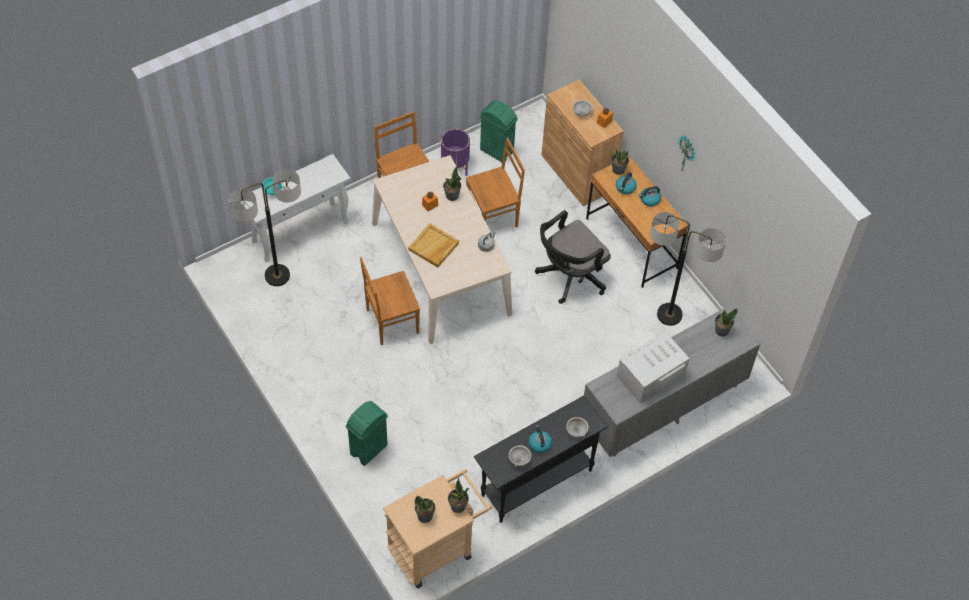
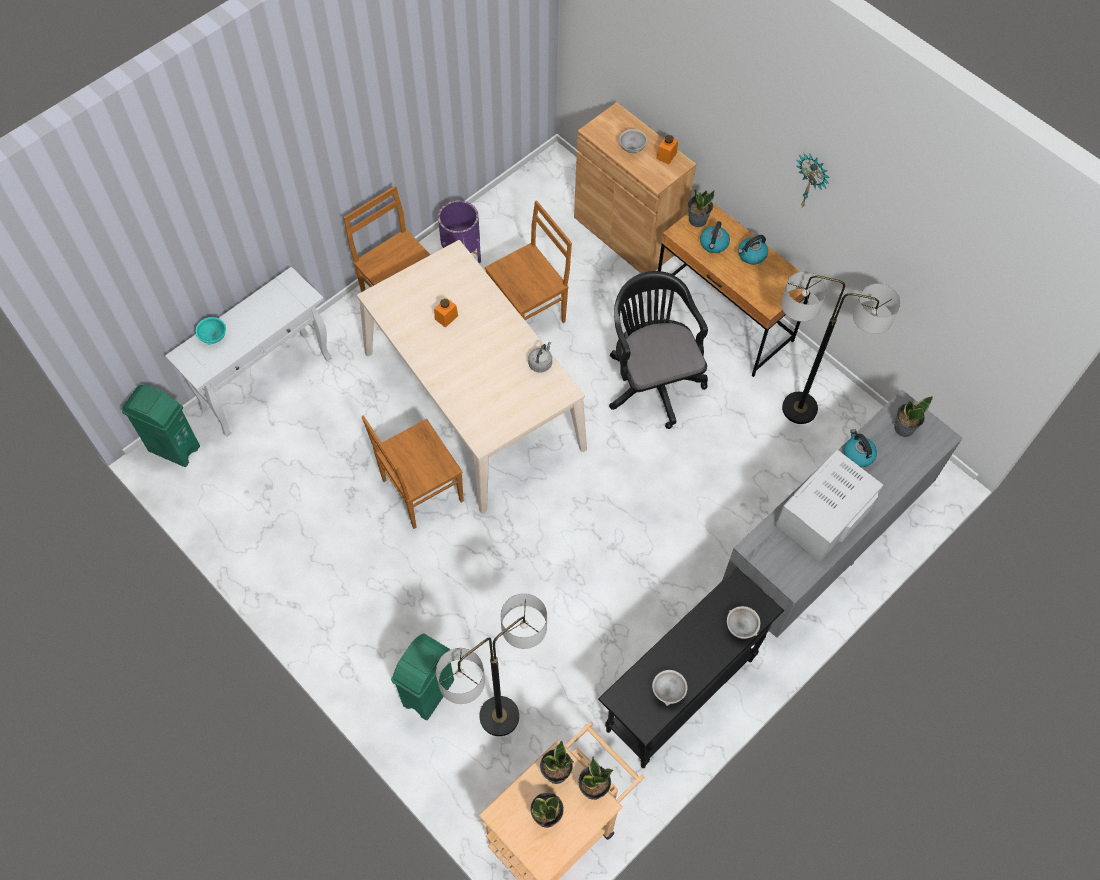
camera: 10 degrees left, 5 degrees up
floor lamp [229,169,301,286] -> floor lamp moved to [436,593,547,736]
beige tray [408,223,459,268] -> none
potted plant [443,166,461,201] -> potted plant moved to [540,740,574,784]
green trash can [480,100,518,162] -> green trash can moved to [122,385,200,467]
kettle [528,425,552,453] -> kettle moved to [844,429,877,467]
black office chair [535,210,611,304] -> black office chair turned 120 degrees clockwise [609,271,708,429]

